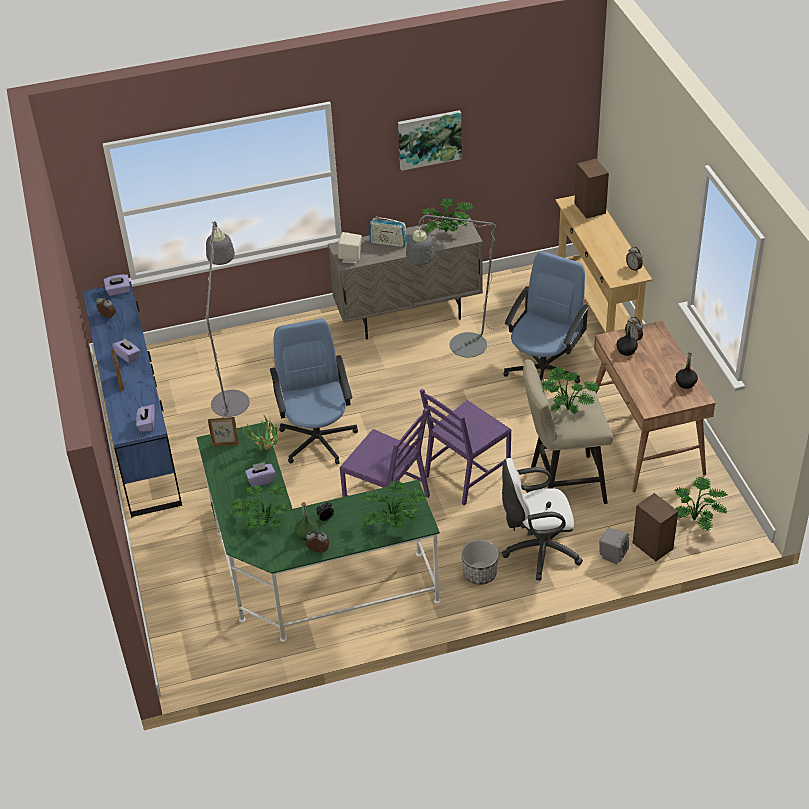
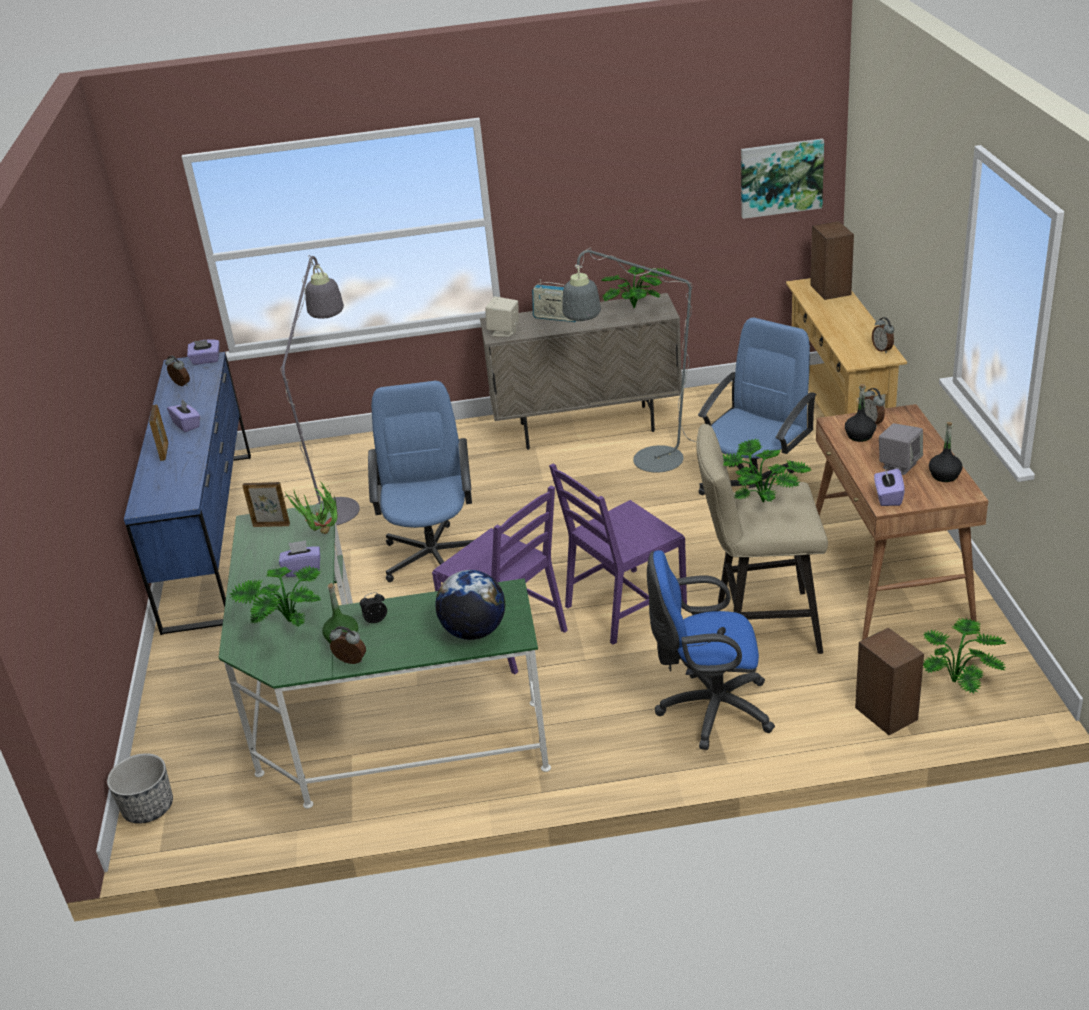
camera: 10 degrees right, 10 degrees down
purple tissue box [136,404,155,432] -> purple tissue box moved to [874,468,905,506]
potted plant [362,480,428,529] -> globe [435,570,505,640]
picture [398,110,462,171] -> picture moved to [741,138,824,219]
planter [461,539,499,585] -> planter moved to [107,753,173,824]
white office chair [502,458,583,580] -> blue office chair [647,550,775,750]
grey speaker [599,528,629,565] -> grey speaker moved to [879,423,923,475]

